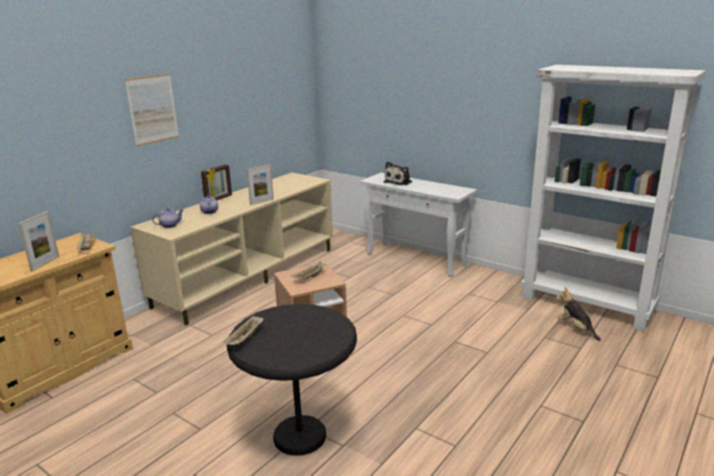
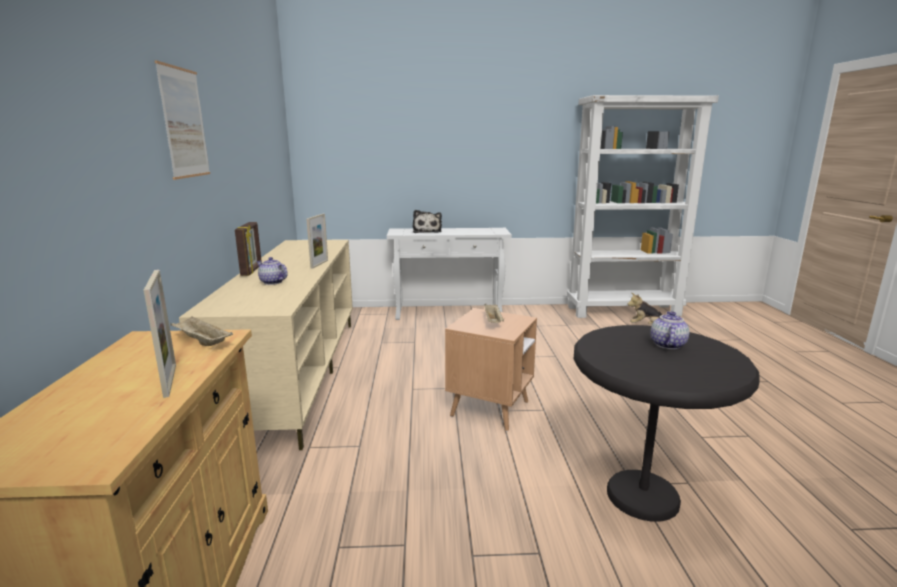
camera: 40 degrees left, 5 degrees down
teapot [152,208,183,228] -> teapot moved to [650,312,690,349]
beige tray [223,315,264,345] -> none

